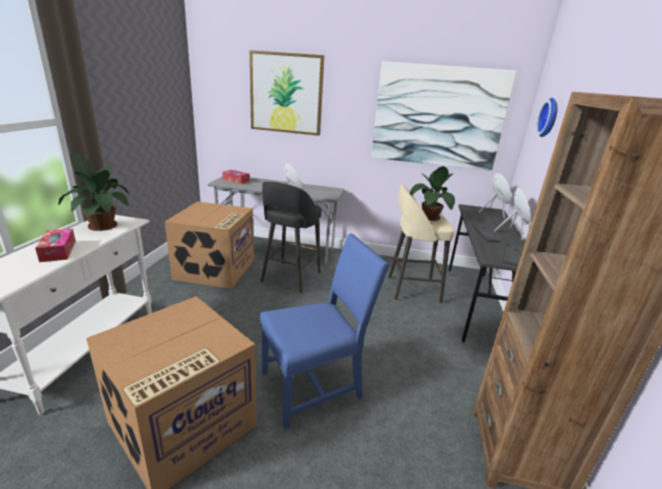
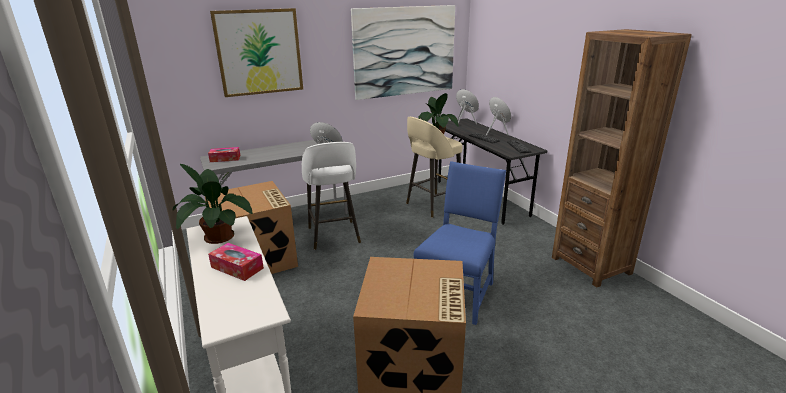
camera: 35 degrees left, 0 degrees up
black stool [261,182,321,293] -> white stool [302,142,361,250]
wall clock [536,98,558,137] -> none

